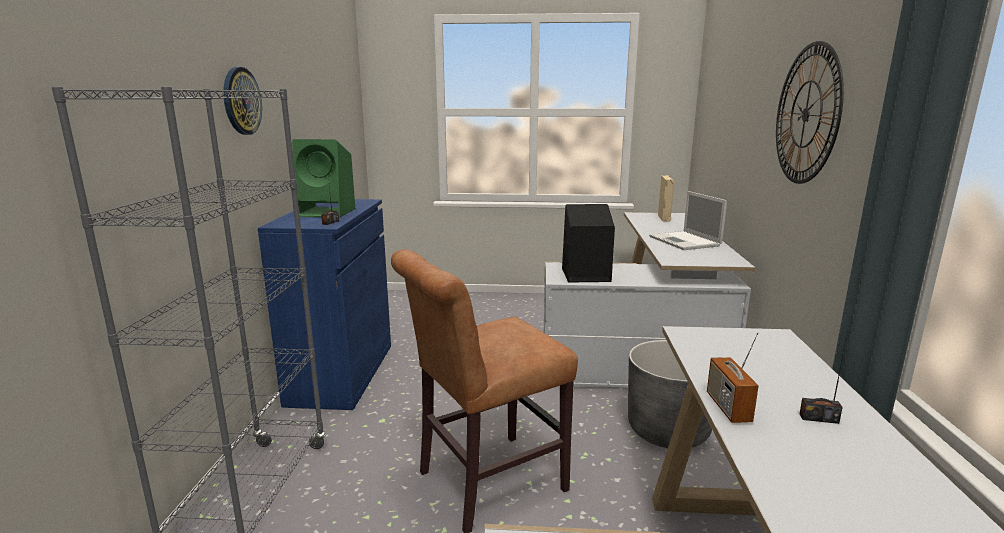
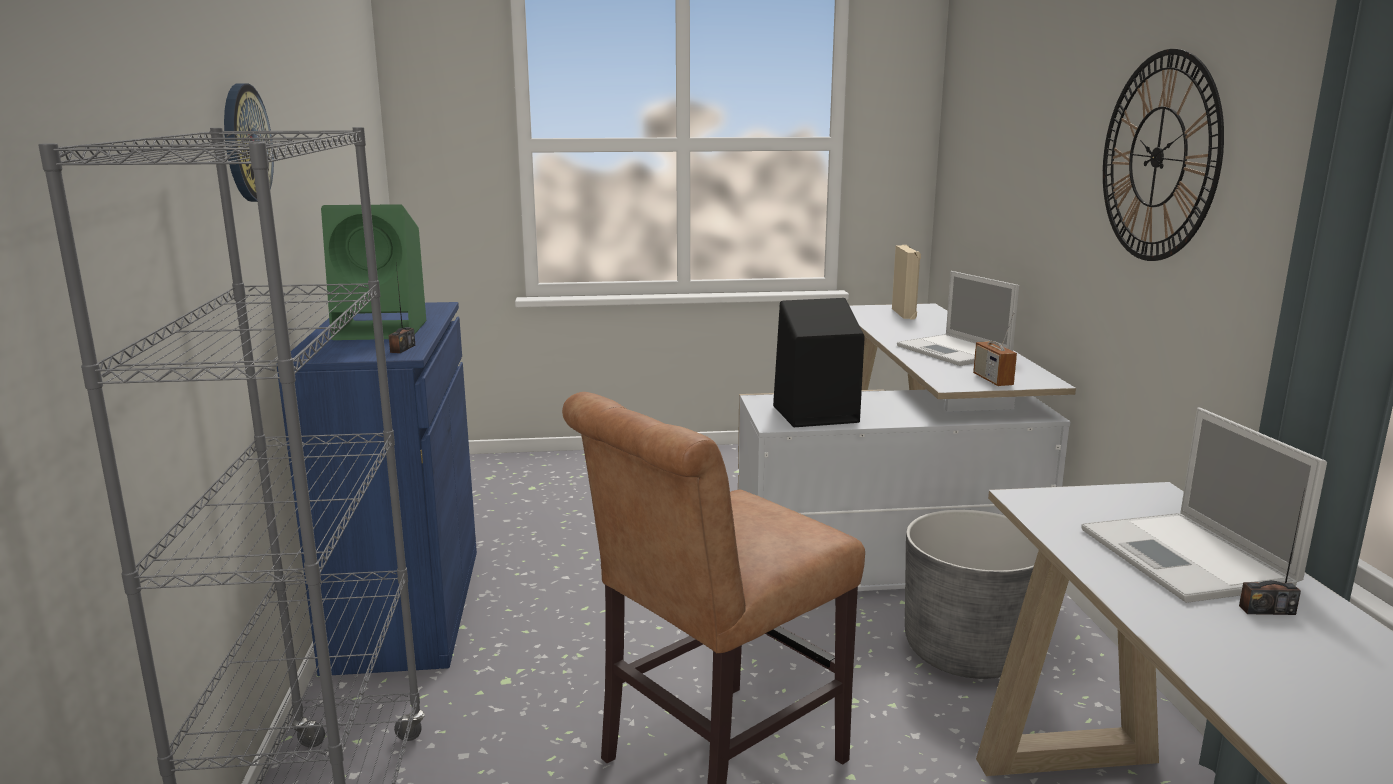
camera: 10 degrees left, 0 degrees up
radio [707,332,759,423] -> radio moved to [973,312,1017,386]
none -> laptop [1081,407,1327,603]

